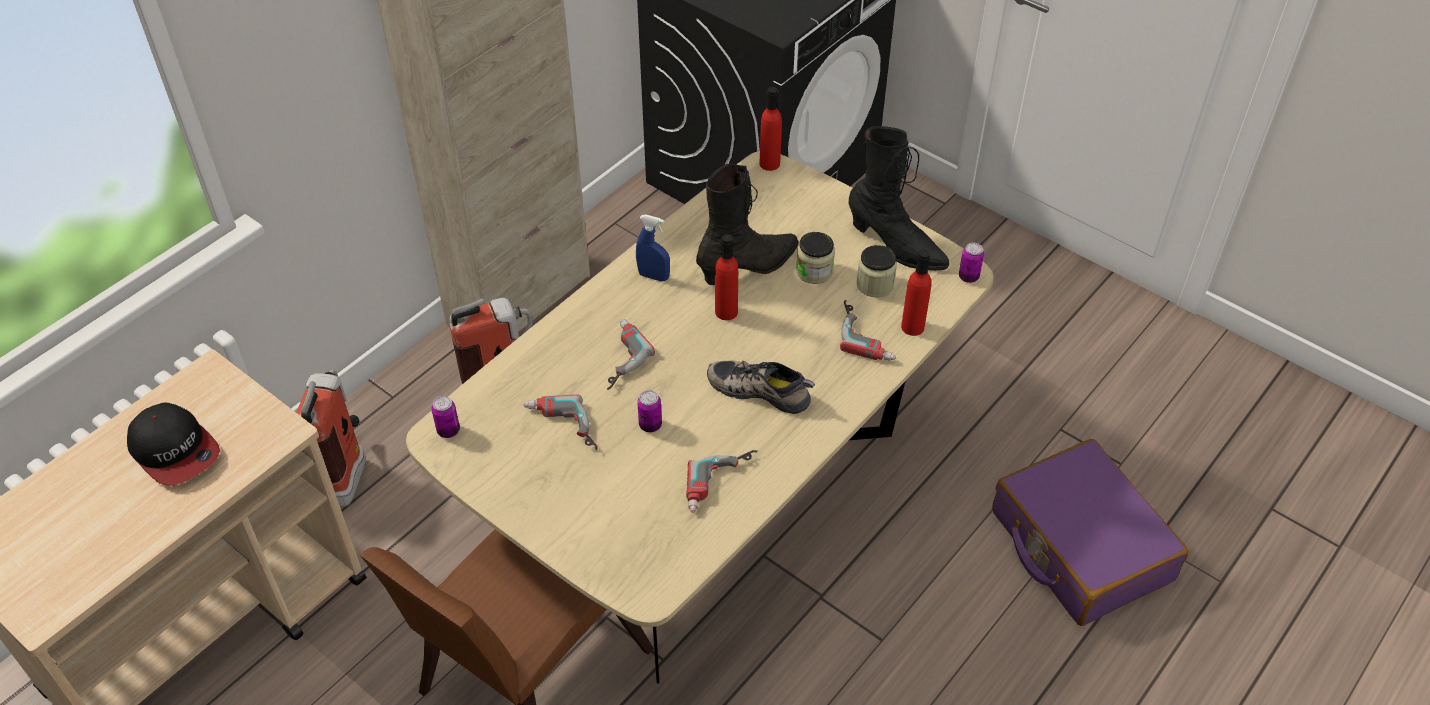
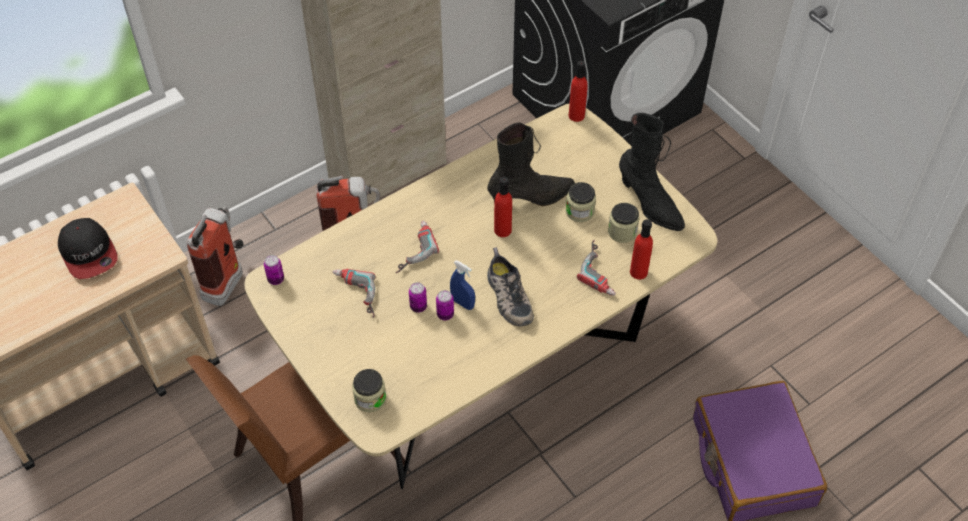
camera: 15 degrees right, 5 degrees up
blue spray bottle [636,214,670,282] -> blue spray bottle moved to [450,260,475,310]
power drill [686,450,758,513] -> none
shoe [707,361,815,414] -> shoe turned 150 degrees counterclockwise [487,247,534,326]
can [959,243,984,283] -> can moved to [436,290,454,320]
none -> jar [352,369,386,412]

